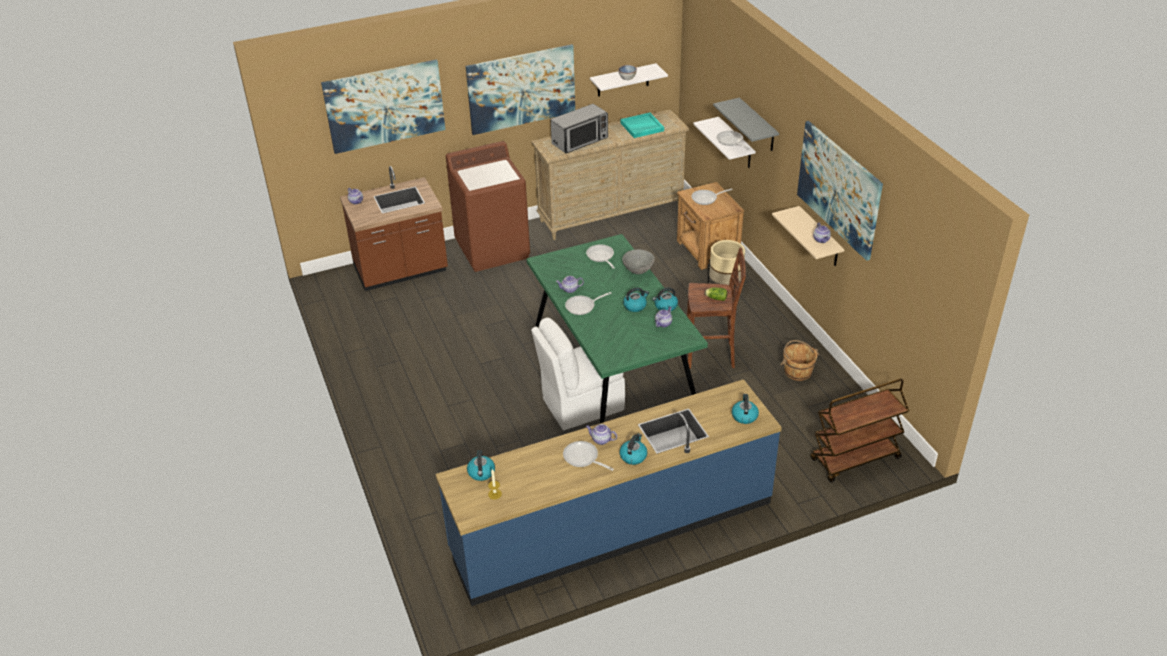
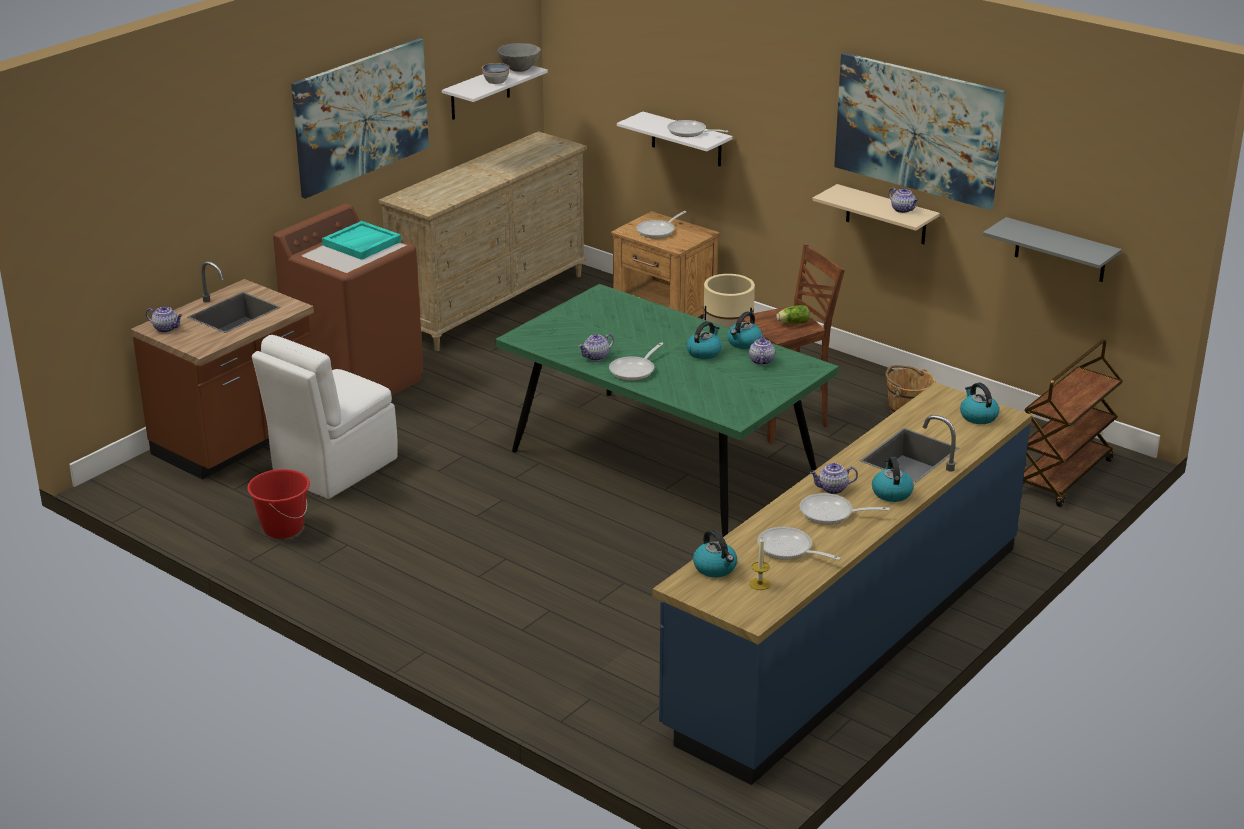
camera: 30 degrees left, 10 degrees down
picture [321,59,445,154] -> none
white chair [531,318,625,430] -> white chair moved to [252,335,398,499]
microwave [551,104,608,153] -> none
frying pan [586,244,615,268] -> frying pan moved to [757,527,841,560]
turquoise tray [620,113,664,138] -> turquoise tray moved to [322,221,401,260]
grey bowl [622,249,655,274] -> grey bowl moved to [498,43,541,72]
grey shelf [713,98,779,151] -> grey shelf moved to [983,217,1122,282]
none -> red bucket [247,469,310,539]

